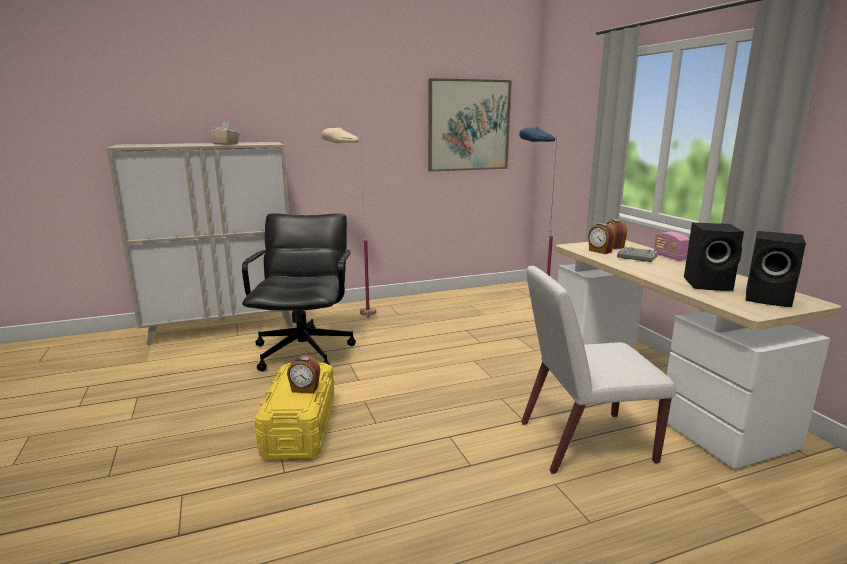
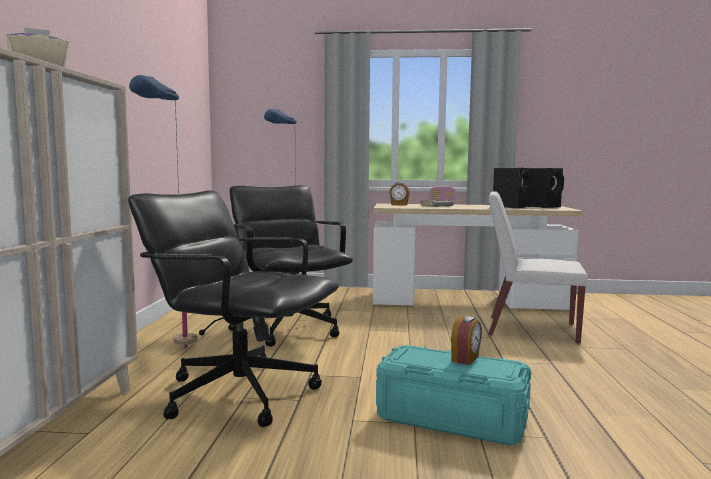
camera: 65 degrees left, 10 degrees down
yellow storage box [255,362,334,460] -> turquoise storage box [376,345,531,445]
beige floor lamp [321,127,376,317] -> blue floor lamp [129,75,198,348]
picture [428,78,512,172] -> none
white chair [521,266,676,474] -> white chair turned 90 degrees clockwise [488,191,588,344]
alarm clock [588,223,616,254] -> none
none -> black office chair [228,185,353,347]

